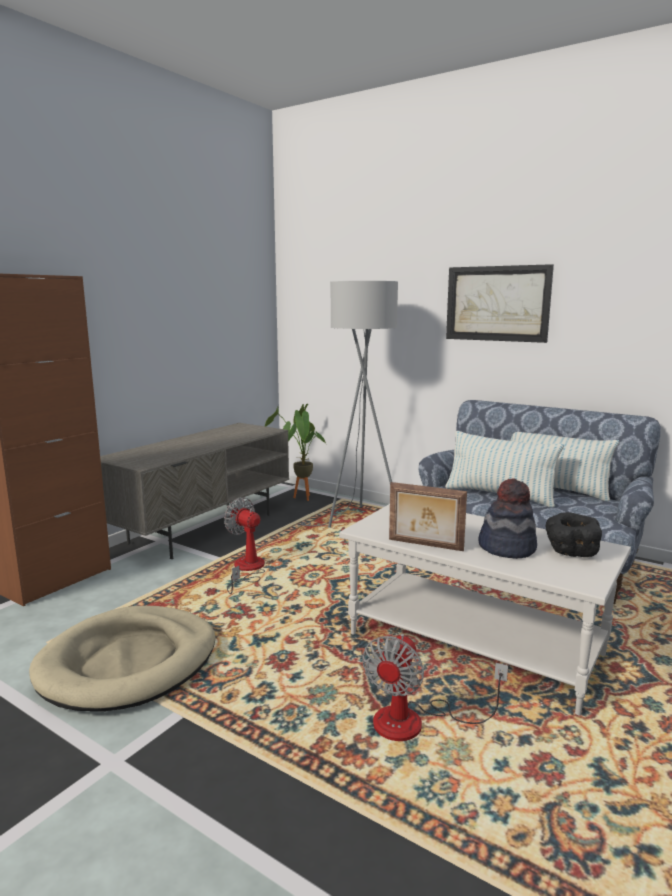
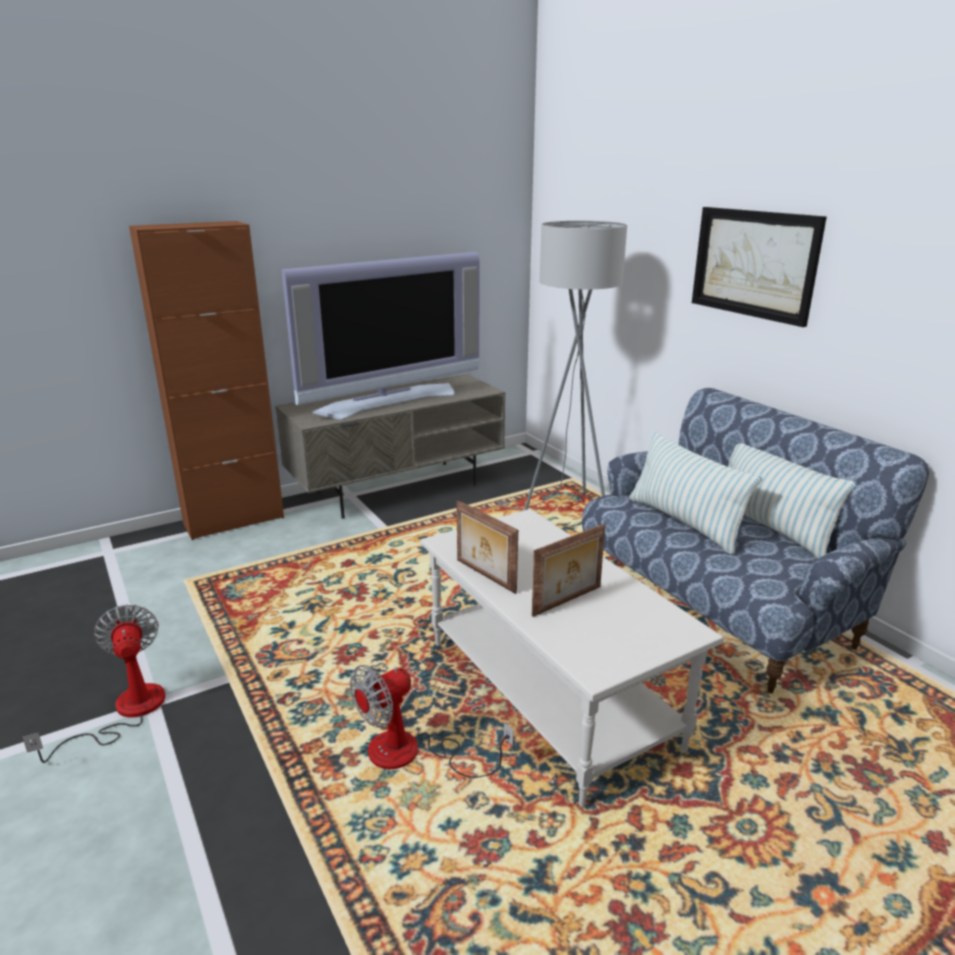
camera: 25 degrees right, 10 degrees up
beige dog bed [29,606,215,711] -> none
fan [224,497,265,594] -> fan moved to [23,604,165,763]
potted plant [265,404,326,501] -> none
hat [478,479,537,559] -> picture frame [532,524,605,617]
black bowl [546,512,602,557] -> none
none -> television [281,252,479,420]

